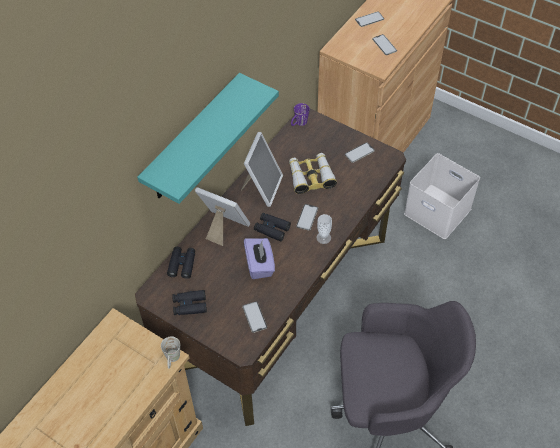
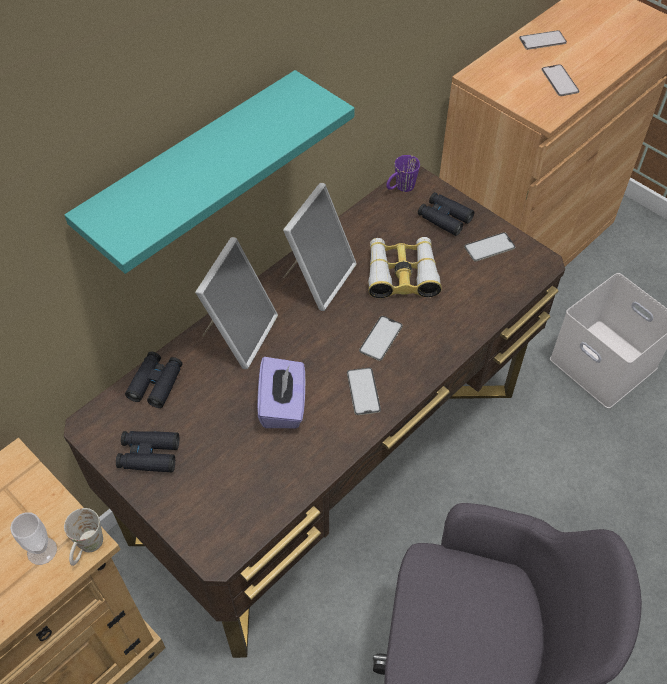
camera: 10 degrees right, 0 degrees up
picture frame [195,187,250,246] -> picture frame turned 75 degrees clockwise [195,237,278,369]
phone [242,301,267,333] -> phone moved to [347,368,381,415]
black binoculars [254,213,291,242] -> black binoculars moved to [418,192,474,236]
cup [316,214,332,244] -> cup moved to [10,512,57,565]

